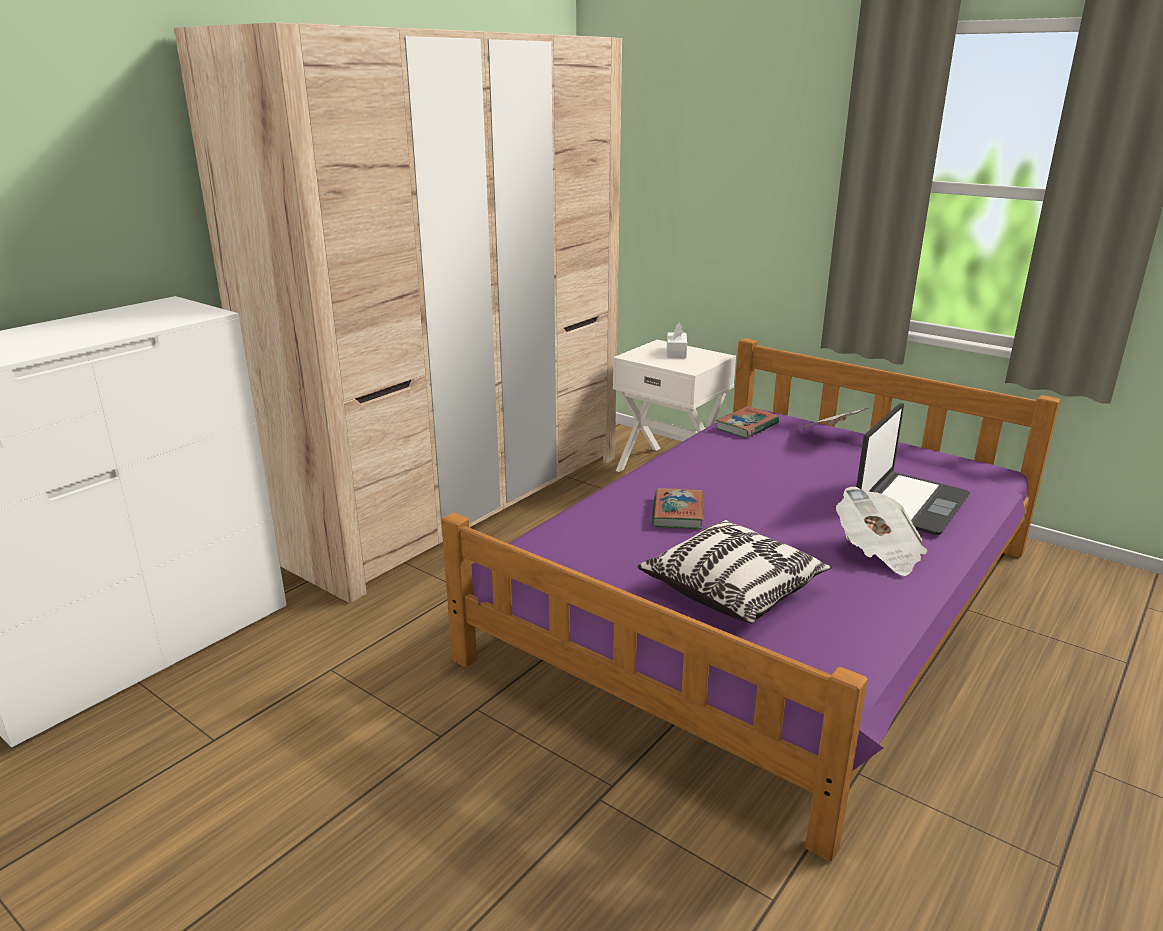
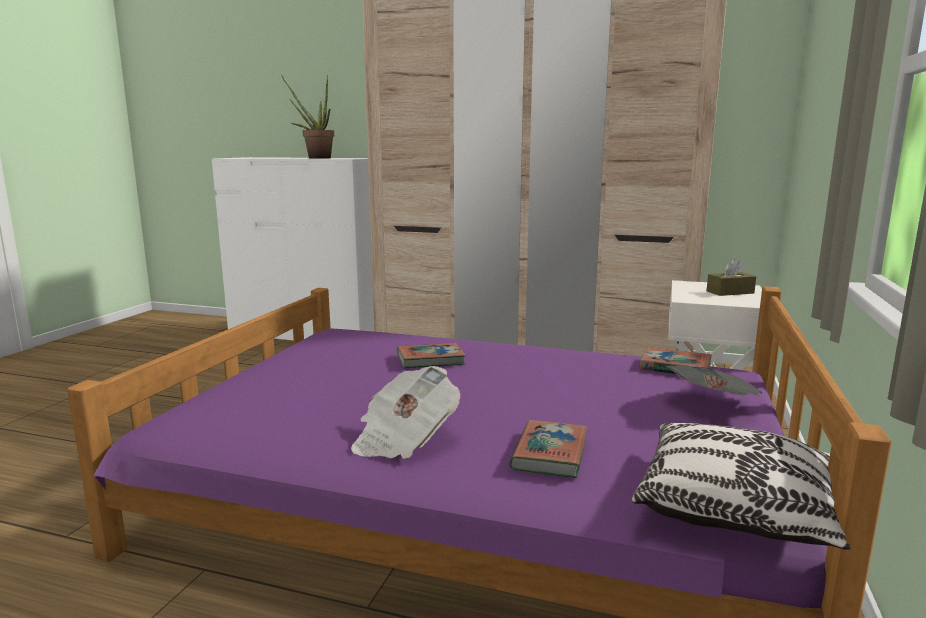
camera: 70 degrees right, 10 degrees down
pillow [638,520,832,623] -> pillow moved to [632,423,851,550]
white tissue box [667,323,687,358] -> brown tissue box [707,258,756,296]
laptop [856,403,970,535] -> book [509,420,588,478]
none -> potted plant [281,75,334,159]

